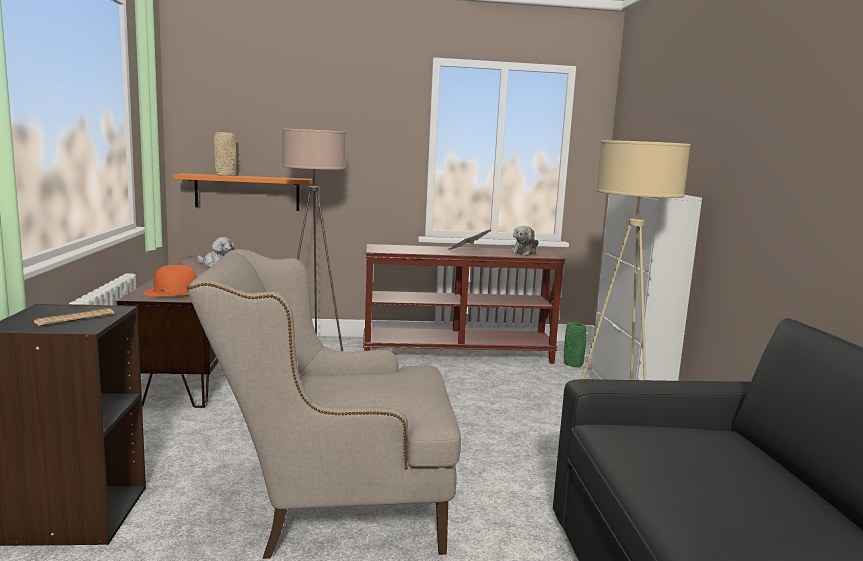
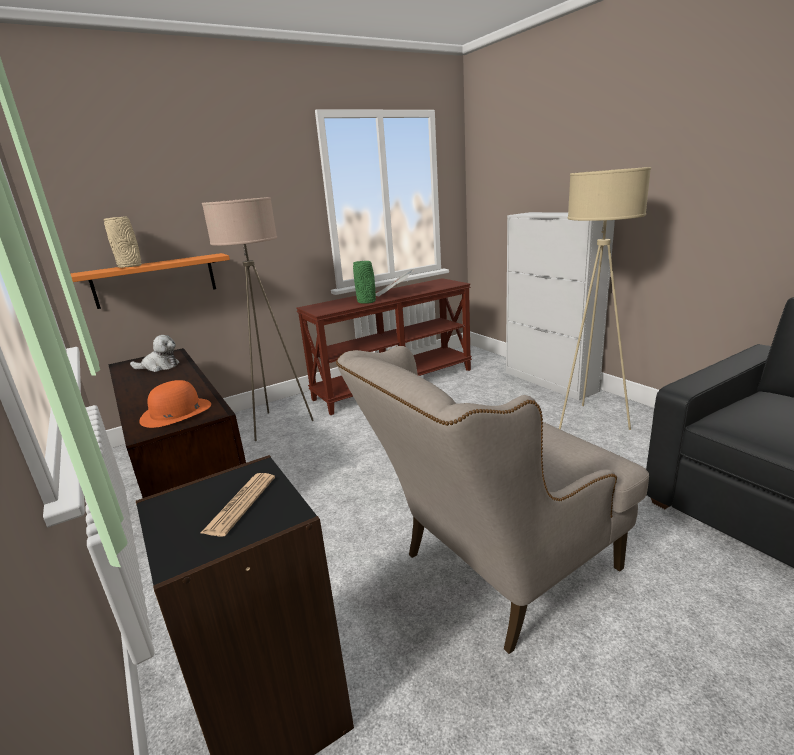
camera: 25 degrees left, 10 degrees up
plush toy [511,226,539,256] -> none
green vase [564,322,586,367] -> green vase moved to [353,261,376,304]

